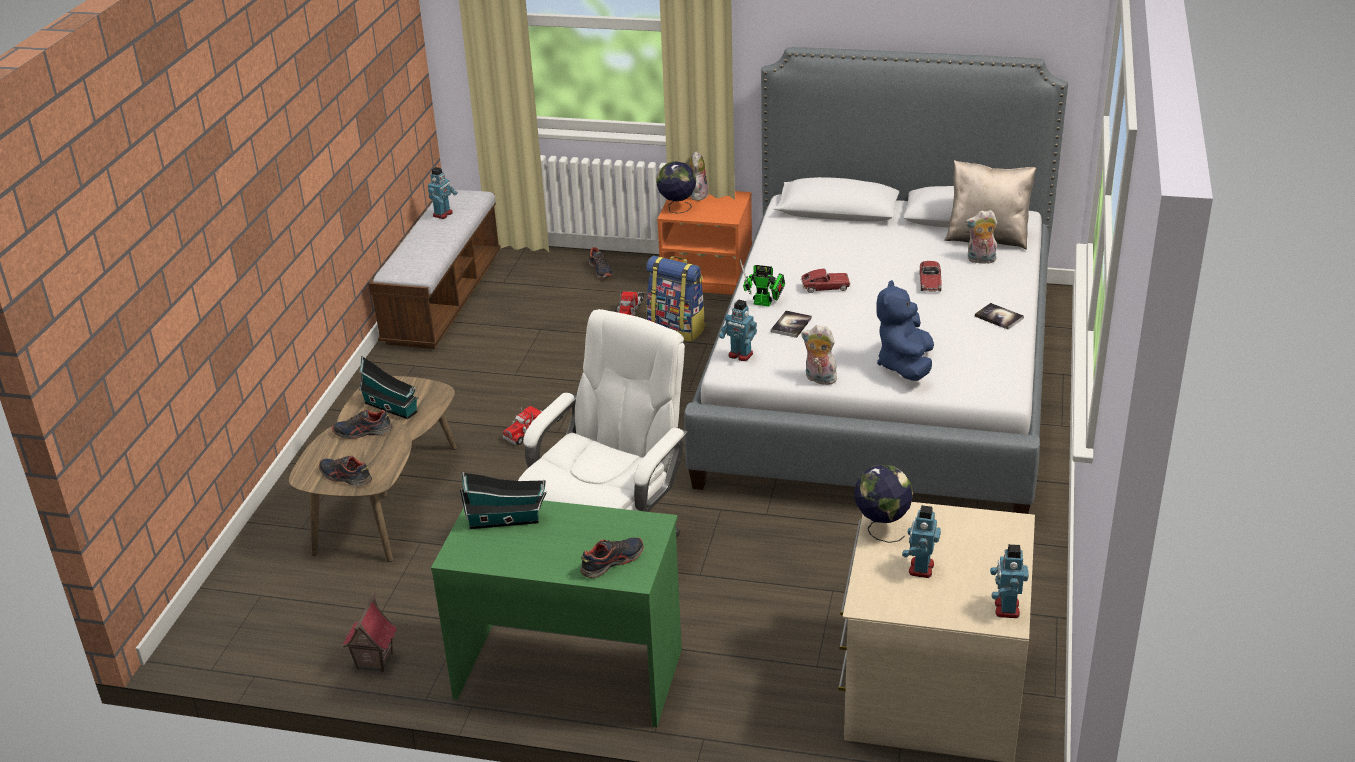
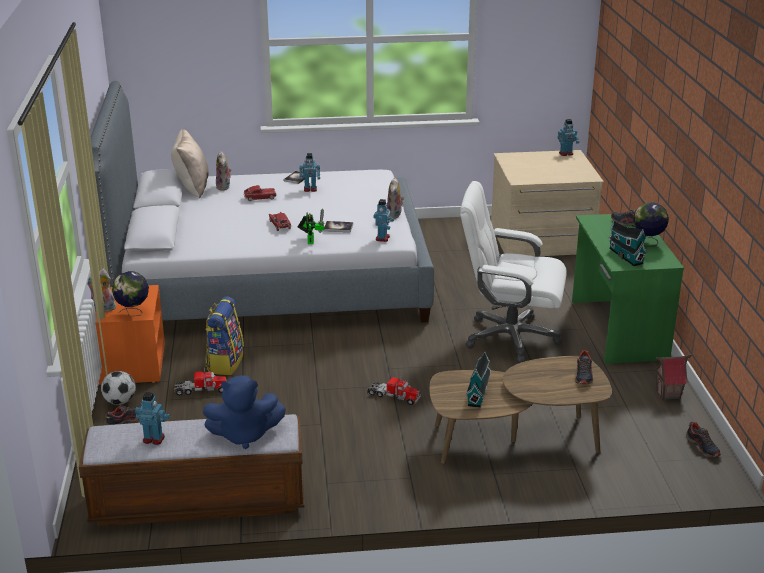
camera: 110 degrees left, 5 degrees down
shoe [332,409,393,439] -> shoe moved to [686,422,721,457]
globe [854,464,913,543] -> globe moved to [633,202,669,247]
blue plush toy [876,280,934,381] -> blue plush toy moved to [203,375,286,449]
toy robot [902,505,941,578] -> toy robot moved to [299,153,320,192]
none -> football [101,371,136,405]

